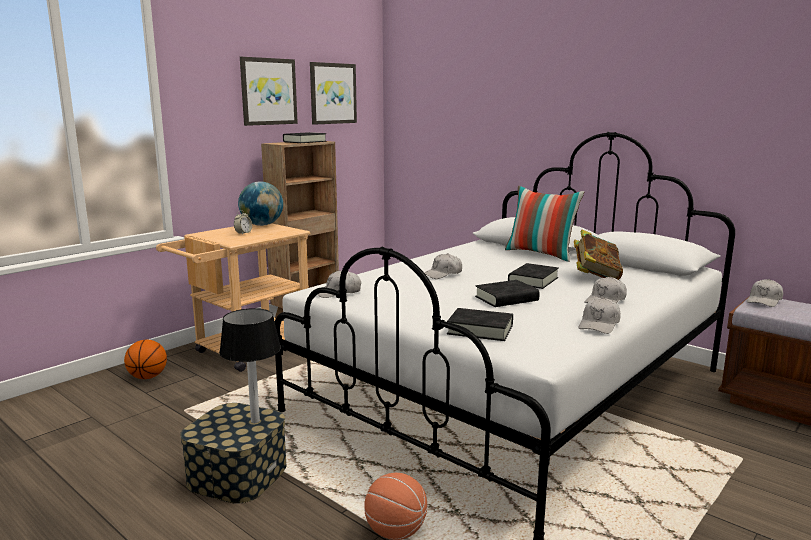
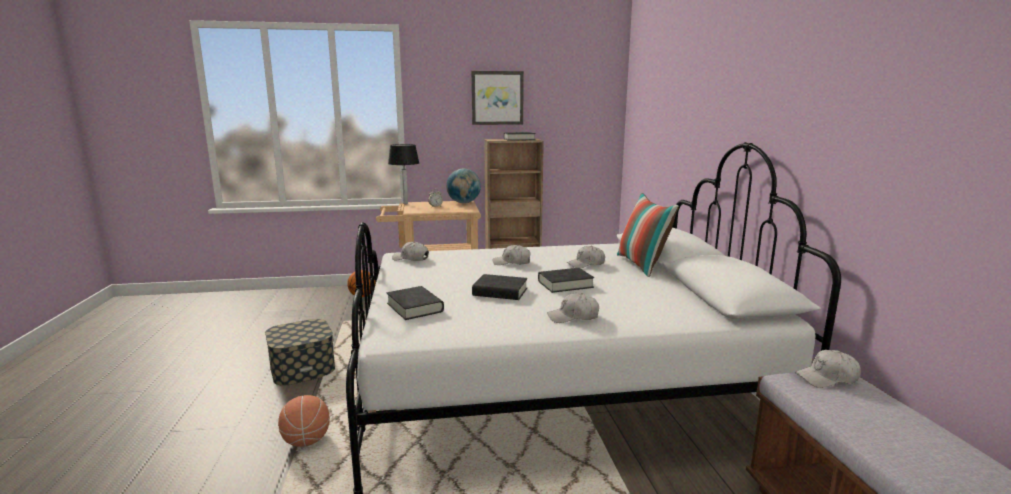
camera: 40 degrees right, 0 degrees up
table lamp [219,308,281,423] -> table lamp moved to [388,144,419,204]
picture [310,62,357,125] -> none
book [574,230,623,280] -> none
white cap [579,297,621,334] -> white cap moved to [567,245,605,268]

